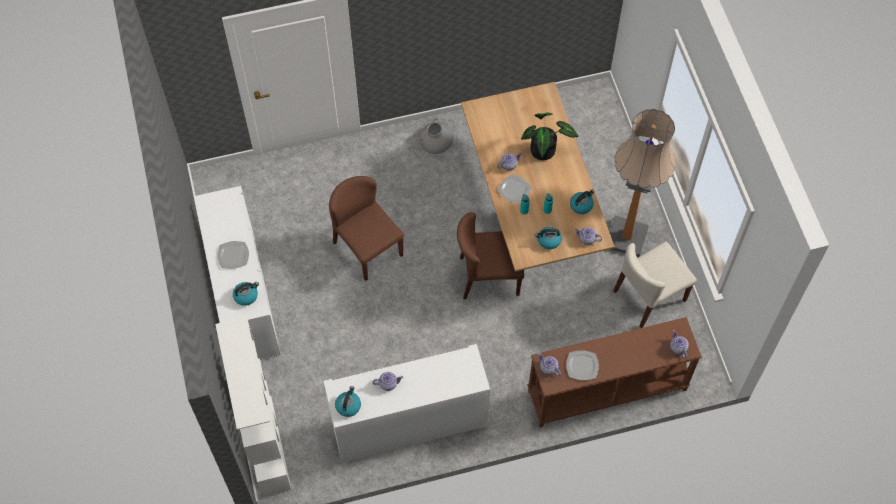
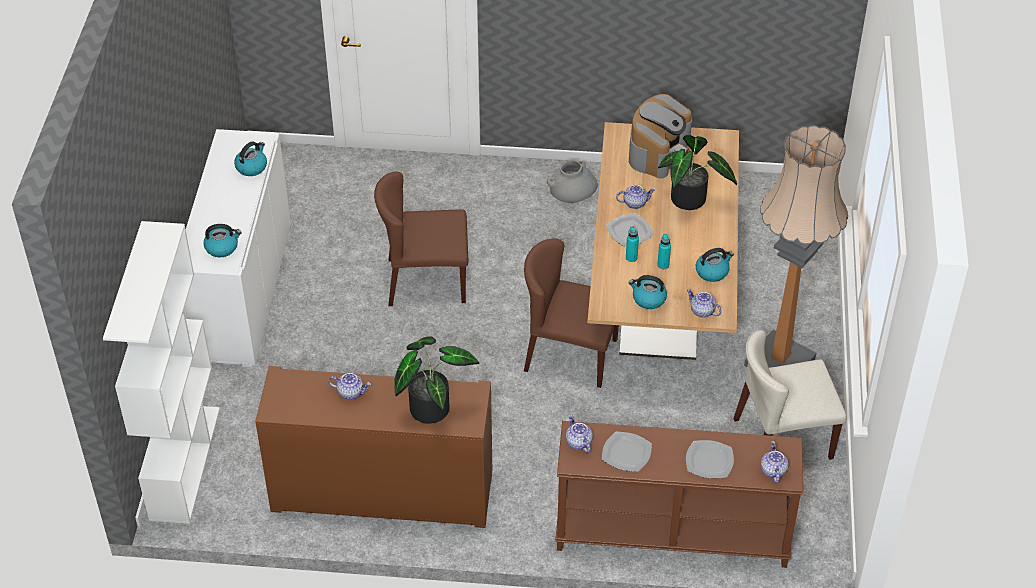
camera: 20 degrees right, 15 degrees down
plate [217,241,249,269] -> plate moved to [686,440,734,478]
white cabinet [324,344,490,463] -> brown cabinet [255,366,492,528]
brown chair [329,176,404,281] -> brown chair turned 75 degrees counterclockwise [374,172,468,306]
kettle [335,386,361,417] -> kettle moved to [234,142,267,176]
none -> potted plant [394,337,479,424]
none -> coffee machine [629,94,692,179]

